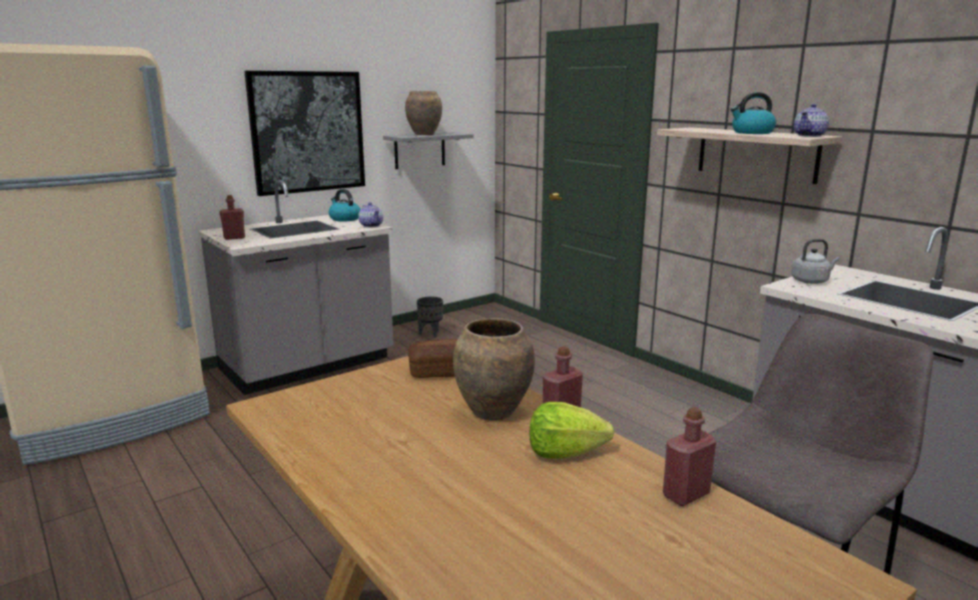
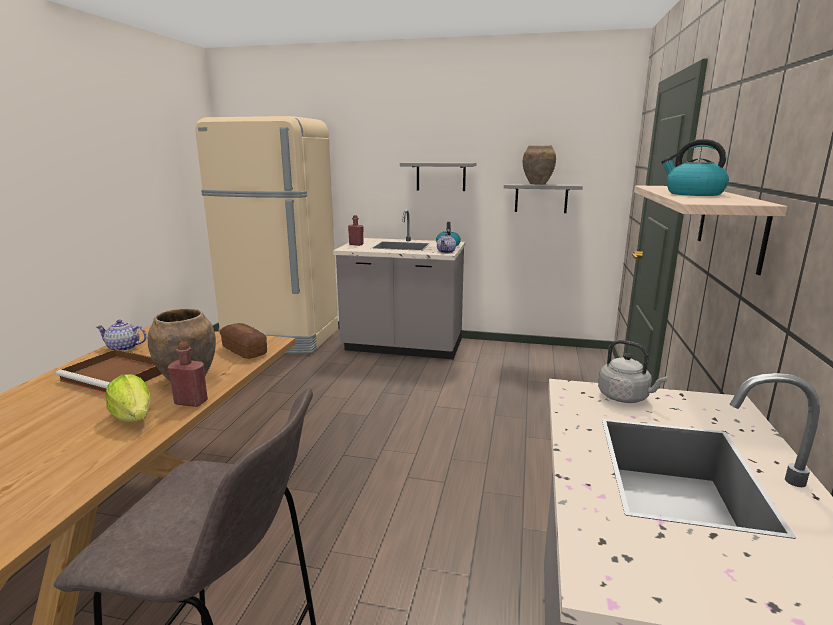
camera: 50 degrees right, 0 degrees up
picture [244,71,365,196] -> grey shelf [400,162,477,191]
black planter [417,297,443,338] -> none
red bottle [663,407,716,506] -> none
teapot [794,104,829,137] -> teapot moved to [96,320,147,351]
none -> brown tray [56,349,162,394]

